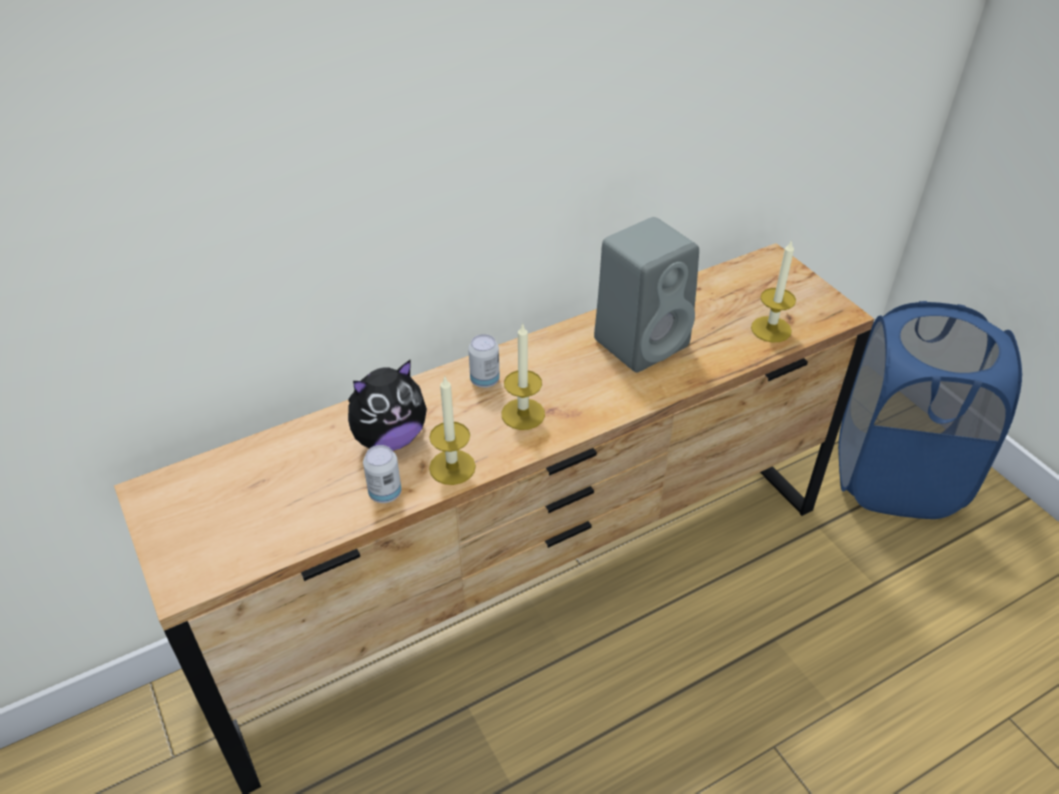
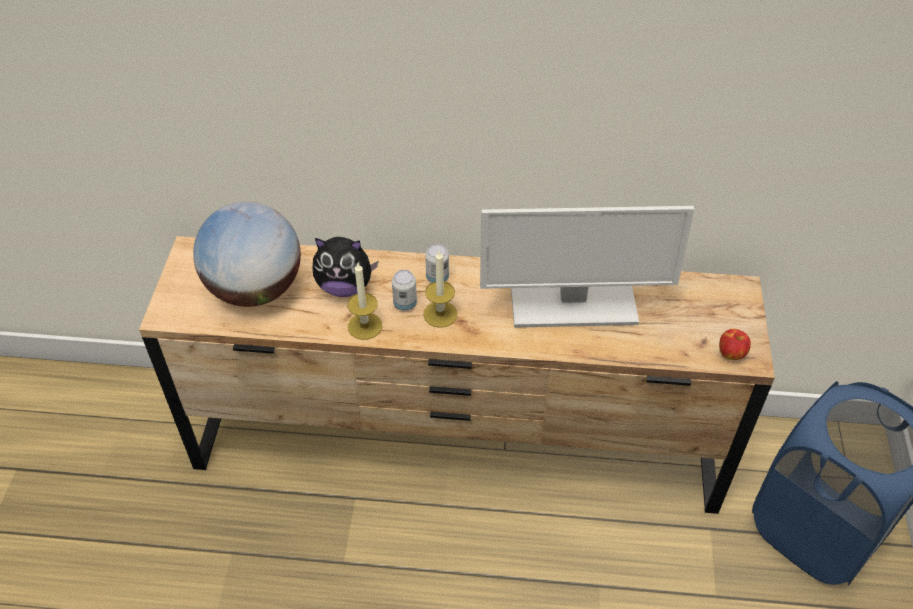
camera: 35 degrees right, 5 degrees up
can [363,445,402,503] -> can moved to [392,270,417,311]
grey speaker [594,217,699,373] -> monitor [480,206,694,328]
candle [751,240,796,343] -> none
none -> globe [193,202,301,307]
none -> apple [719,329,751,360]

